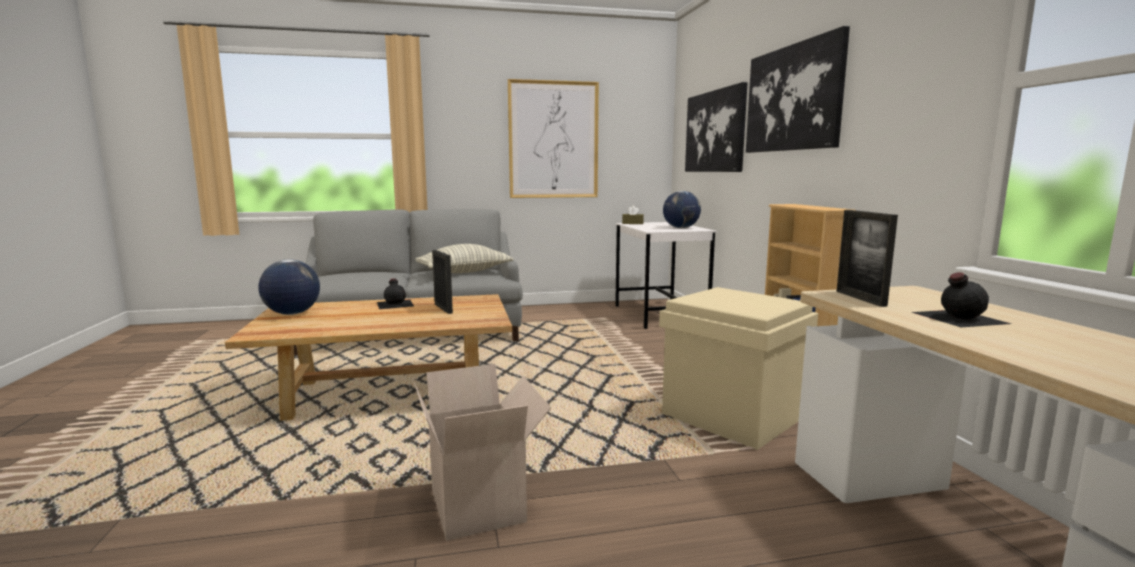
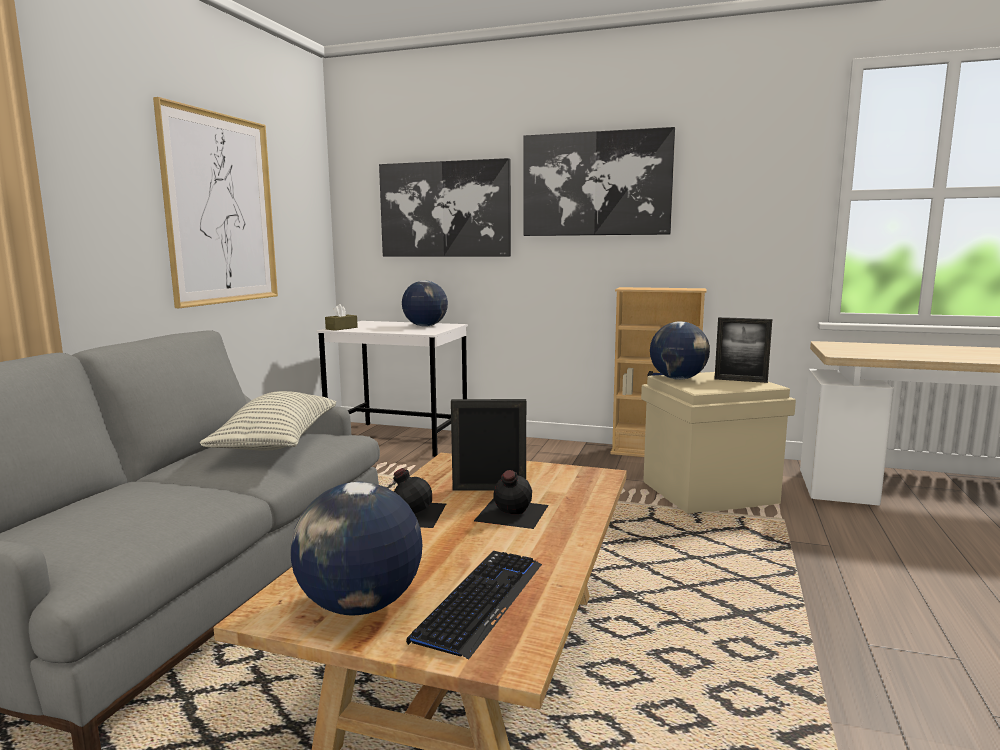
camera: 60 degrees left, 0 degrees up
cardboard box [414,364,551,541] -> none
picture frame [837,210,898,307] -> picture frame moved to [715,317,772,383]
black bottle [911,272,1011,327] -> black bottle moved to [474,470,549,529]
none -> keyboard [406,551,542,660]
none -> globe [650,322,710,380]

